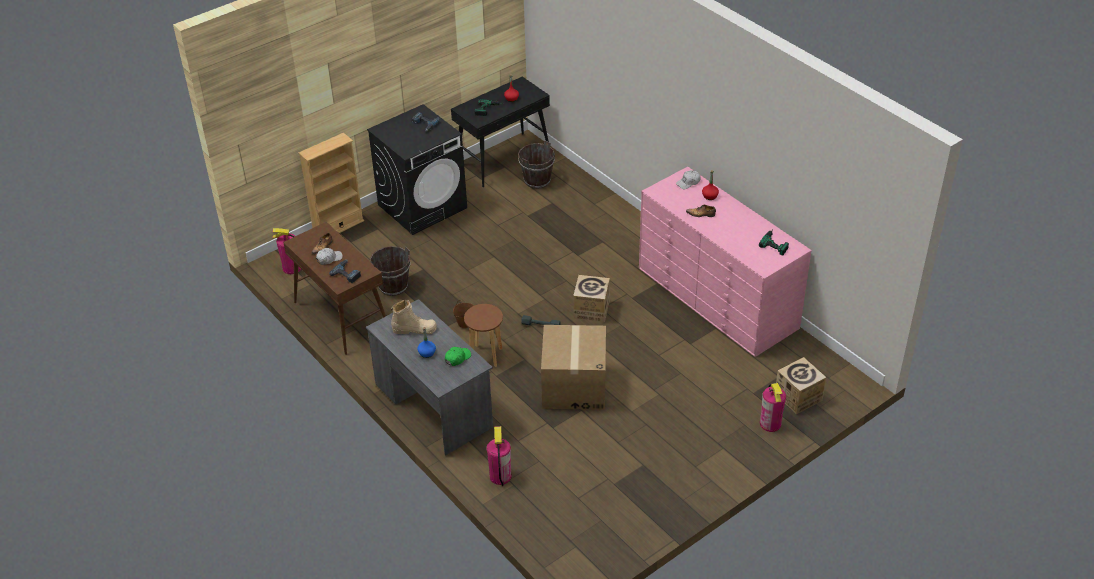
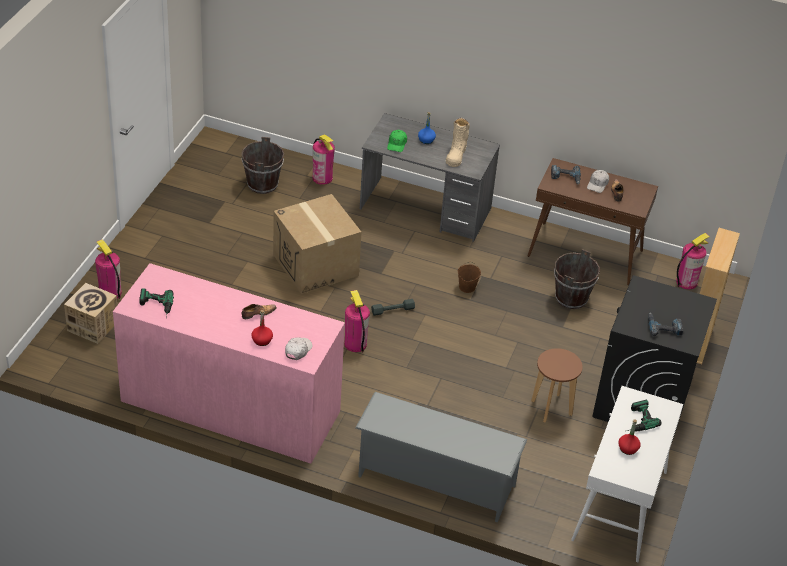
camera: 145 degrees right, 0 degrees up
beige boot [391,300,437,334] -> beige boot turned 45 degrees counterclockwise [446,118,470,167]
black console table [451,76,550,187] -> white console table [571,386,683,562]
brown stool [464,304,503,367] -> brown stool moved to [531,348,583,422]
brown bucket [518,141,555,189] -> brown bucket moved to [241,137,284,194]
cardboard box [573,275,610,323] -> fire extinguisher [344,290,370,352]
none -> grey shoe rack [355,392,527,523]

